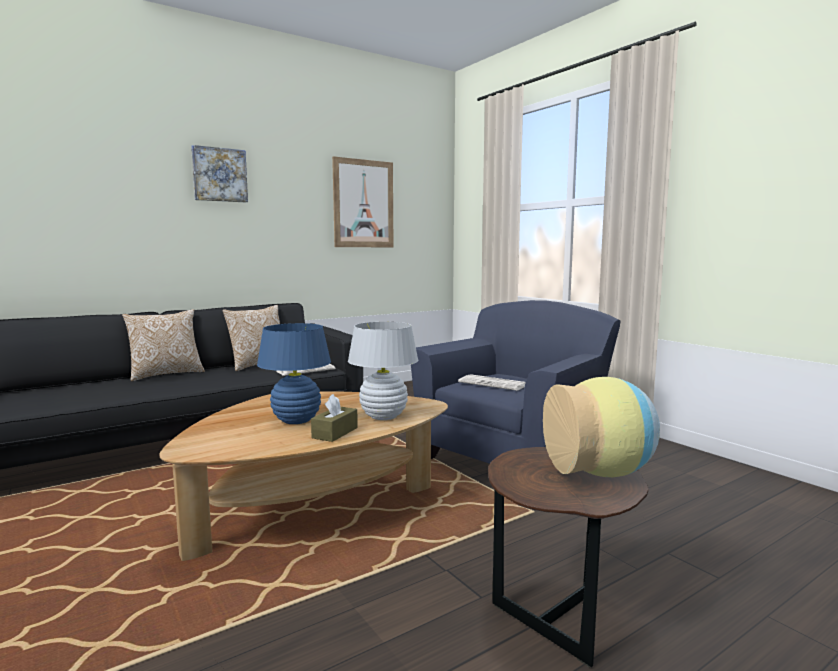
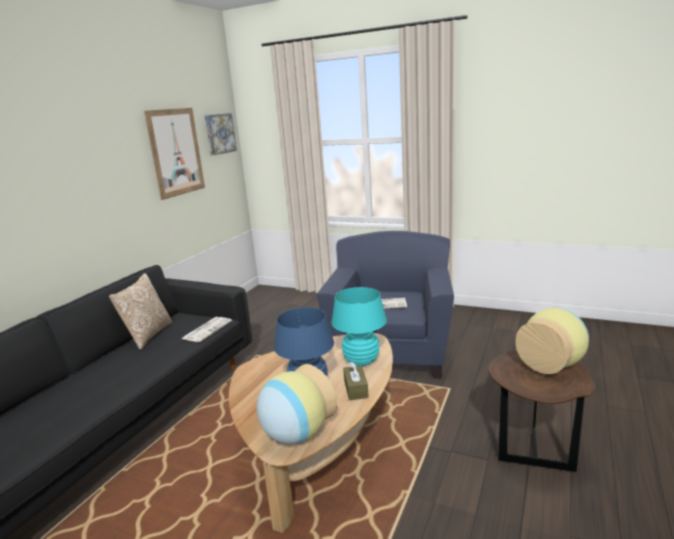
camera: 30 degrees left, 10 degrees up
pillow [122,309,205,381] -> none
picture [191,145,248,202] -> picture moved to [205,113,237,155]
white table lamp [348,322,418,420] -> turquoise table lamp [331,287,387,366]
none -> vase [257,364,337,444]

